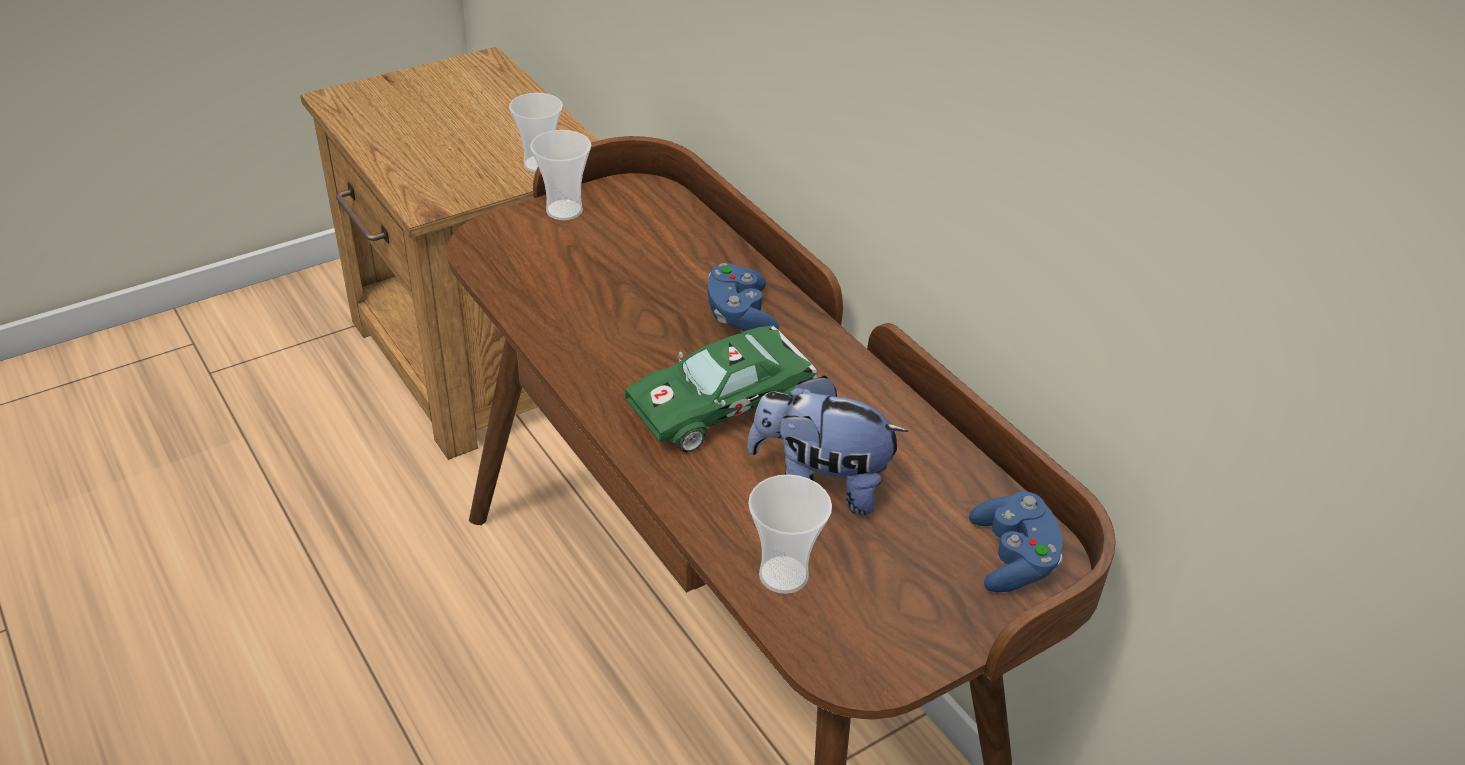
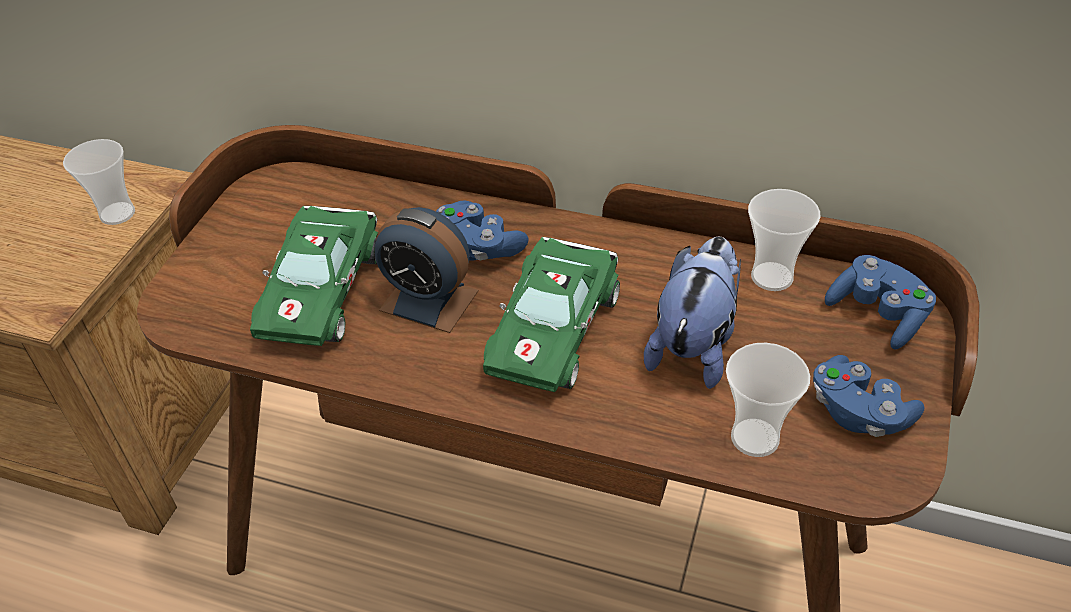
camera: 35 degrees left, 5 degrees up
cup [530,130,591,220] -> cup moved to [748,189,821,291]
plush toy [747,375,908,515] -> plush toy turned 135 degrees clockwise [644,237,741,389]
none -> green toy car [250,206,378,346]
none -> alarm clock [375,207,479,333]
none -> blue game controller [813,355,924,437]

